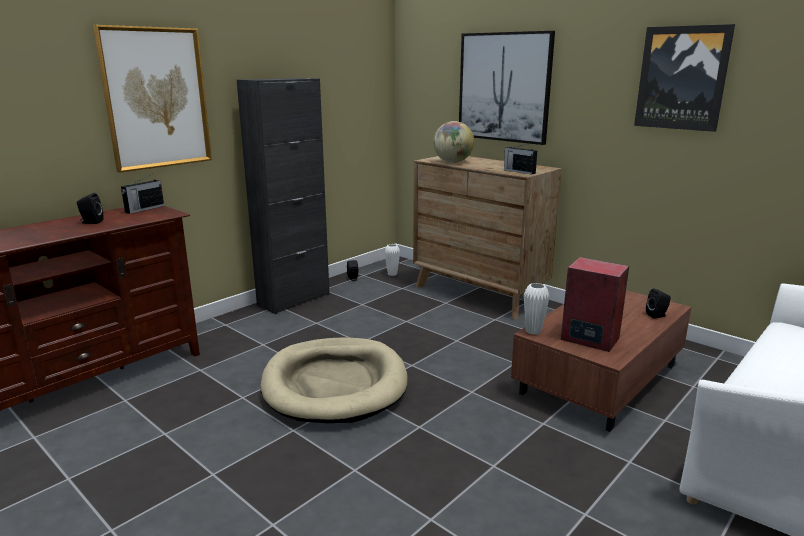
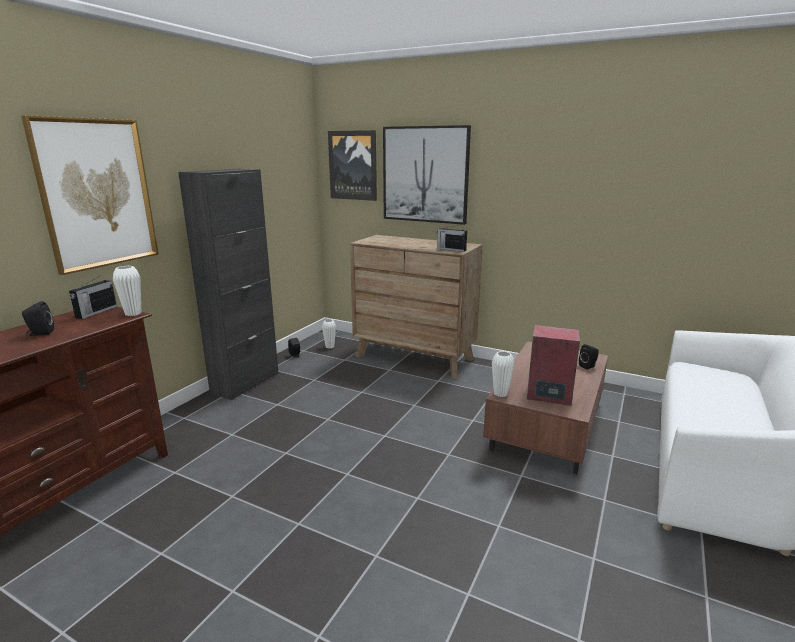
camera: 15 degrees left, 0 degrees up
beige dog bed [261,337,408,423] -> none
globe [433,121,474,163] -> none
picture [634,24,735,132] -> picture moved to [328,130,377,201]
none -> white vase [113,266,141,316]

